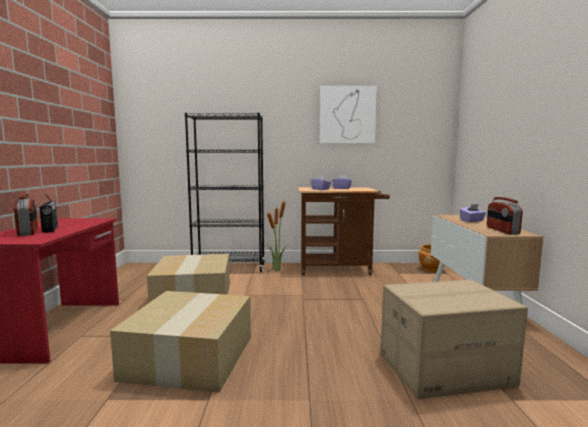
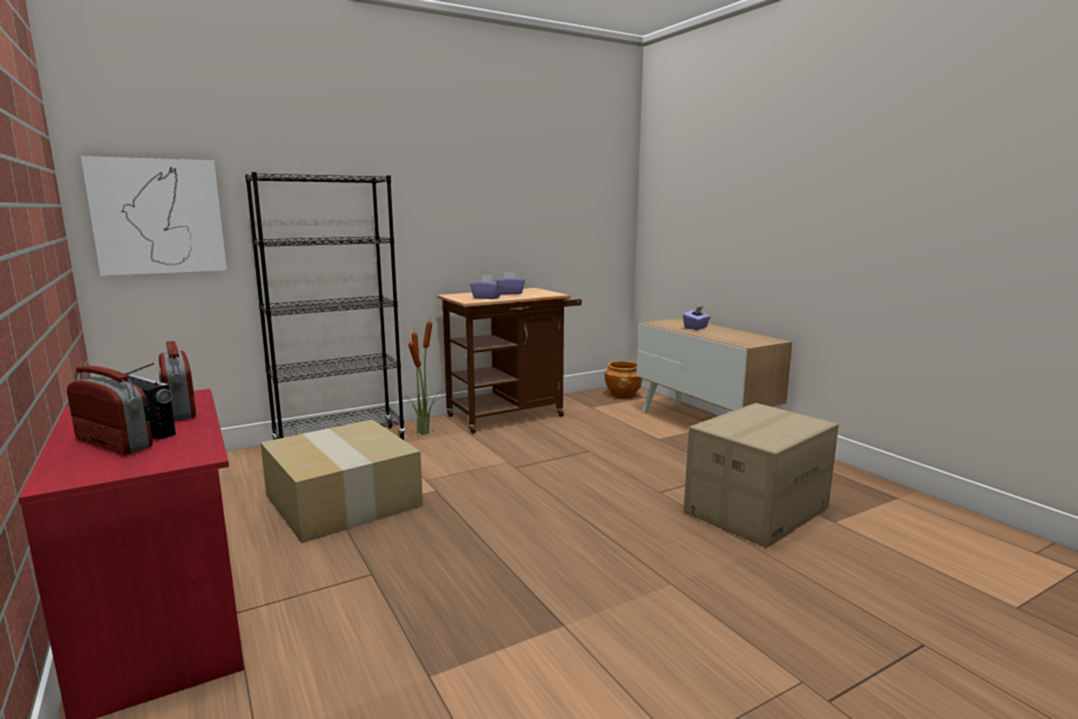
camera: 30 degrees left, 5 degrees up
cardboard box [110,291,251,393] -> none
picture [319,85,377,144] -> picture moved to [81,156,227,276]
radio [487,197,523,235] -> radio moved to [158,341,196,421]

